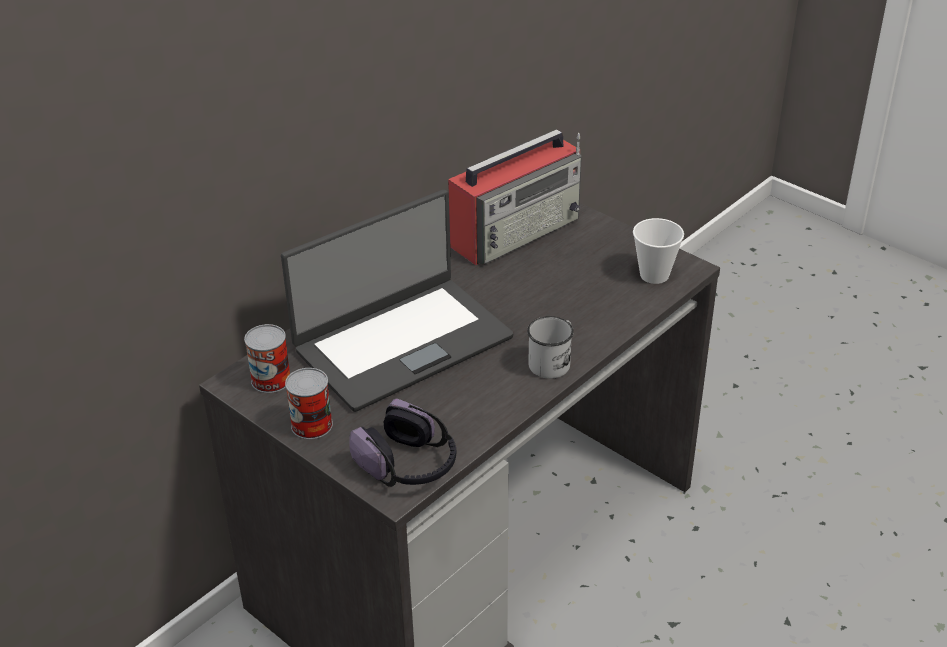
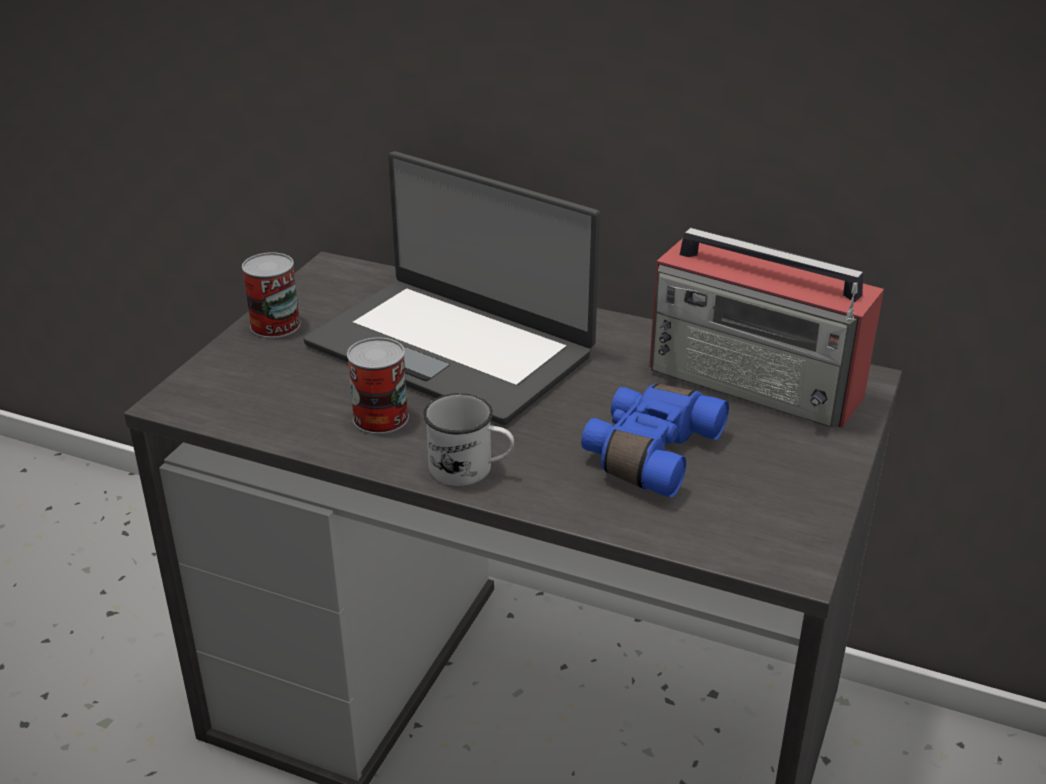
camera: 70 degrees right, 5 degrees down
can [244,324,290,393] -> can moved to [347,337,409,434]
headphones [349,398,456,487] -> none
cup [633,218,684,284] -> none
none -> blue binoculars [581,384,729,497]

